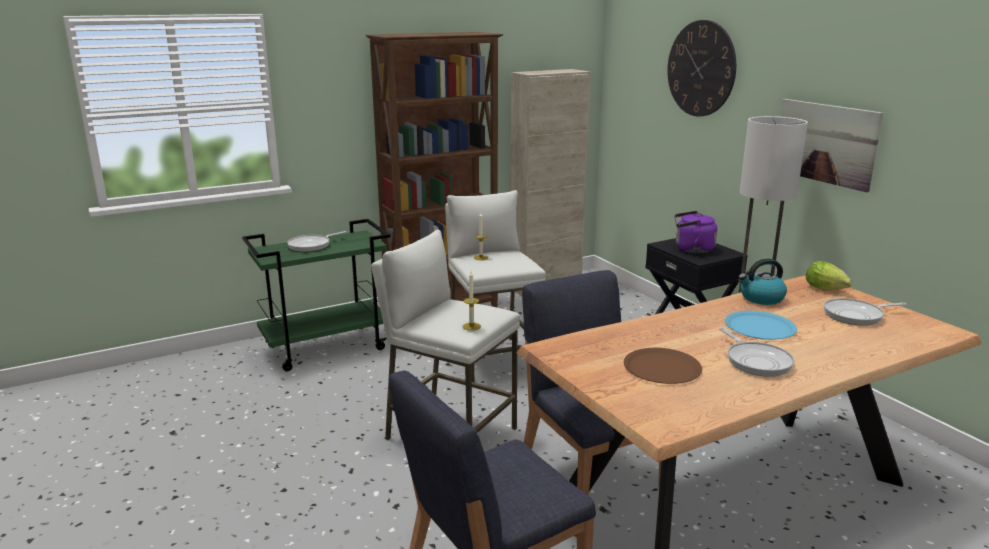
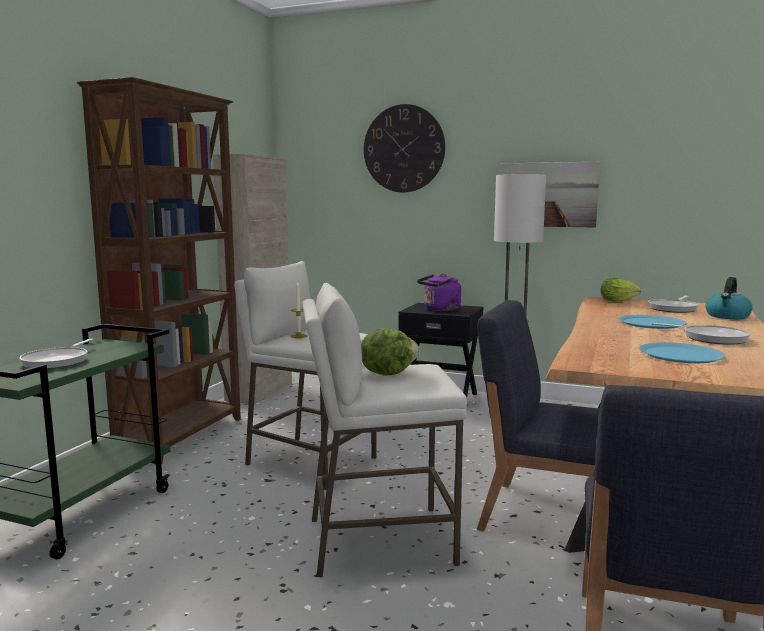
camera: 40 degrees left, 10 degrees down
candle [462,272,481,331] -> none
brown plate [624,348,702,384] -> blue plate [639,342,726,363]
kettle [739,259,787,305] -> kettle moved to [706,277,753,319]
none -> lettuce [361,328,420,375]

